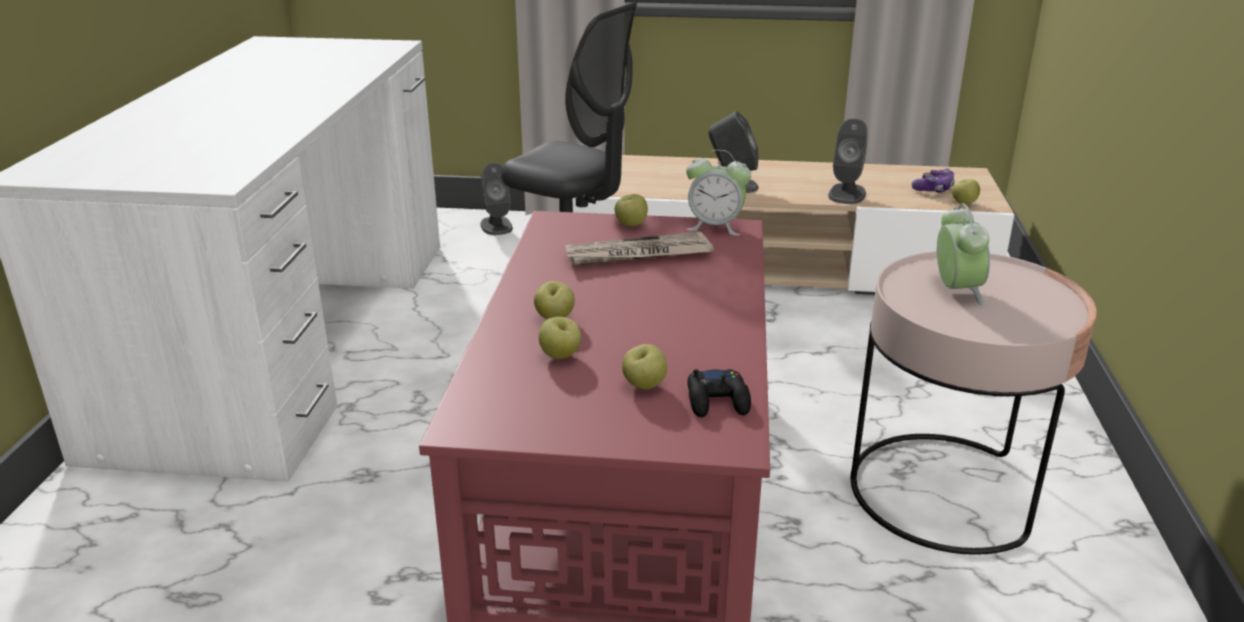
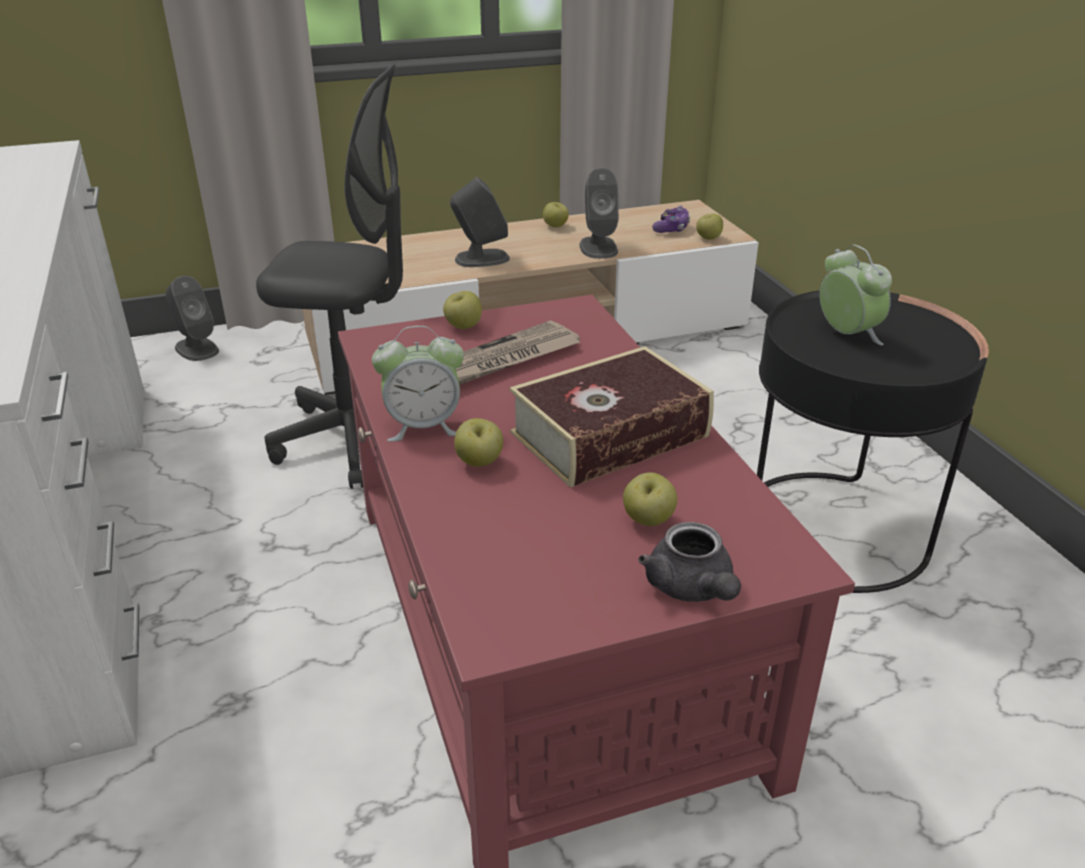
camera: 25 degrees left, 5 degrees up
apple [538,317,581,359] -> apple moved to [543,202,569,228]
alarm clock [686,150,751,236] -> alarm clock moved to [372,326,464,442]
black game controller [687,369,751,417] -> none
pink side table [850,251,1097,555] -> black side table [757,290,989,593]
none -> book [509,346,714,488]
none -> grey teapot [638,522,741,602]

